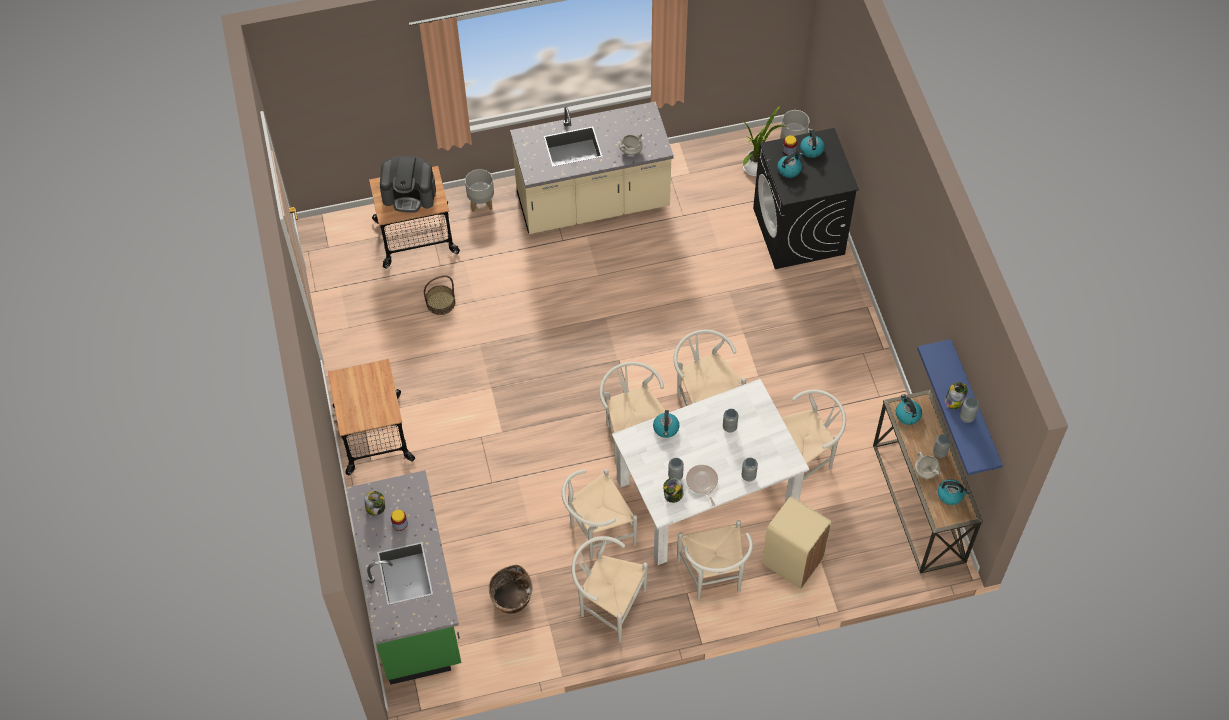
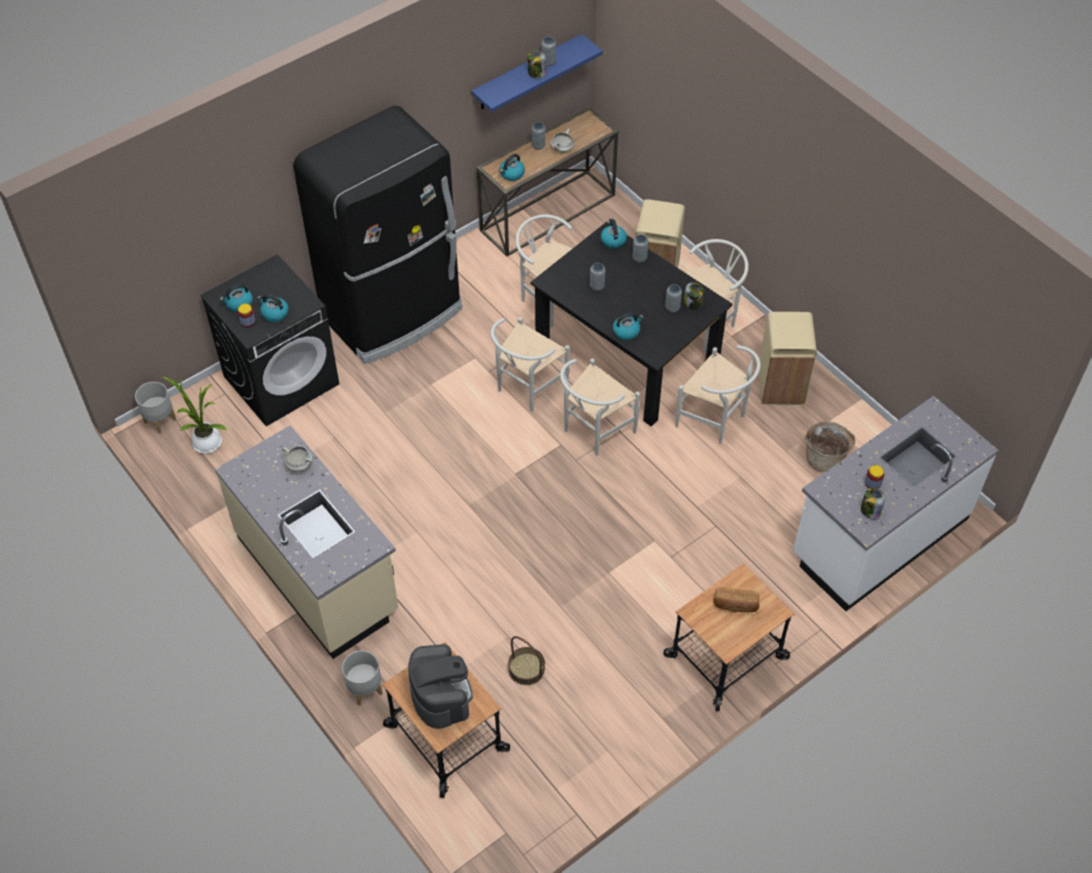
camera: 115 degrees left, 5 degrees down
green counter [346,470,461,685] -> white counter [793,396,999,611]
white chair [572,536,648,642] -> beige trash can [759,312,817,406]
white dining table [612,379,810,565] -> black dining table [530,222,733,426]
frying pan [686,465,718,506] -> none
kettle [938,479,970,505] -> kettle moved to [601,218,627,249]
none -> black fridge [293,106,462,364]
none -> bread [714,587,760,612]

